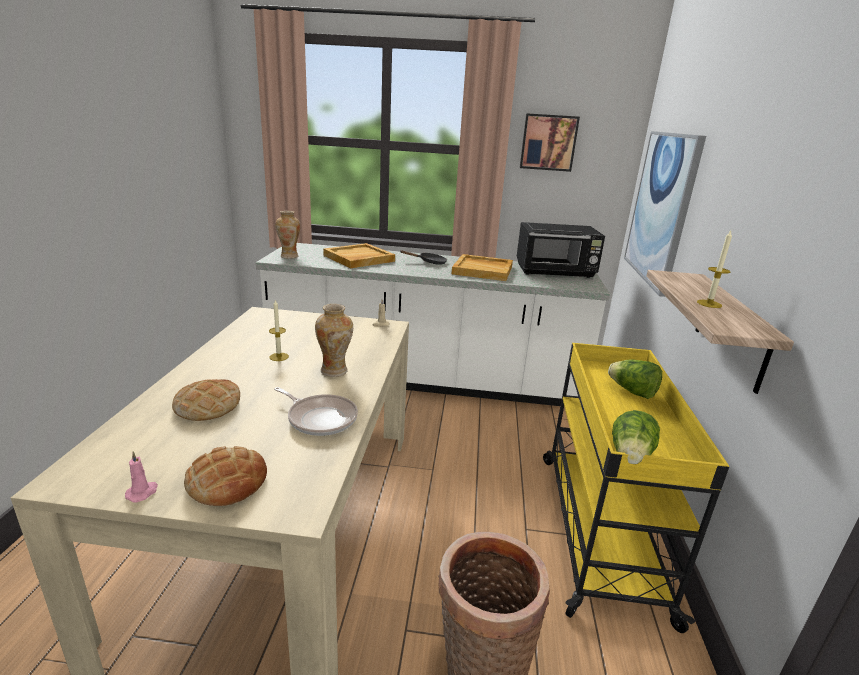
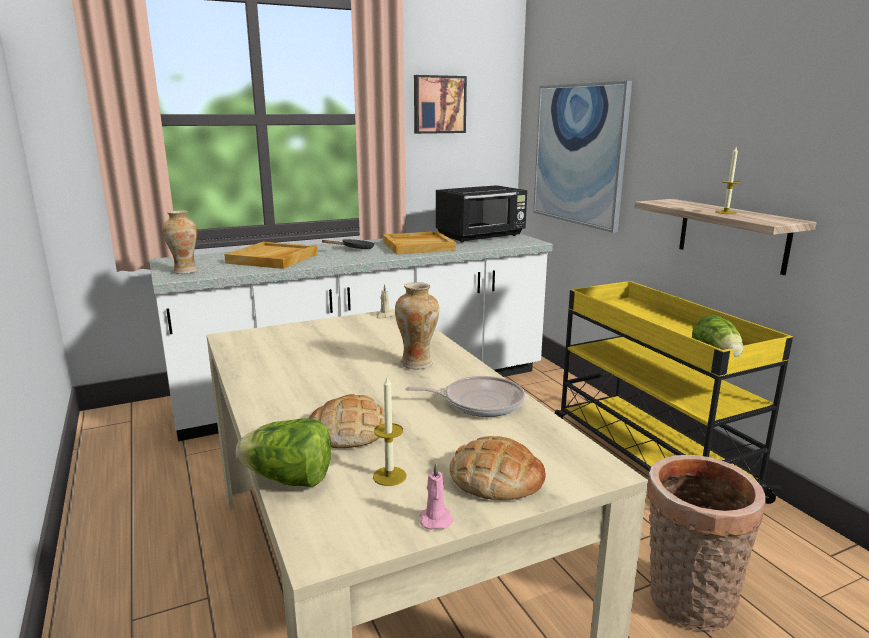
camera: 30 degrees left, 5 degrees down
candle [269,300,289,361] -> candle moved to [373,375,406,486]
lettuce [608,360,662,399] -> lettuce moved to [236,418,331,487]

